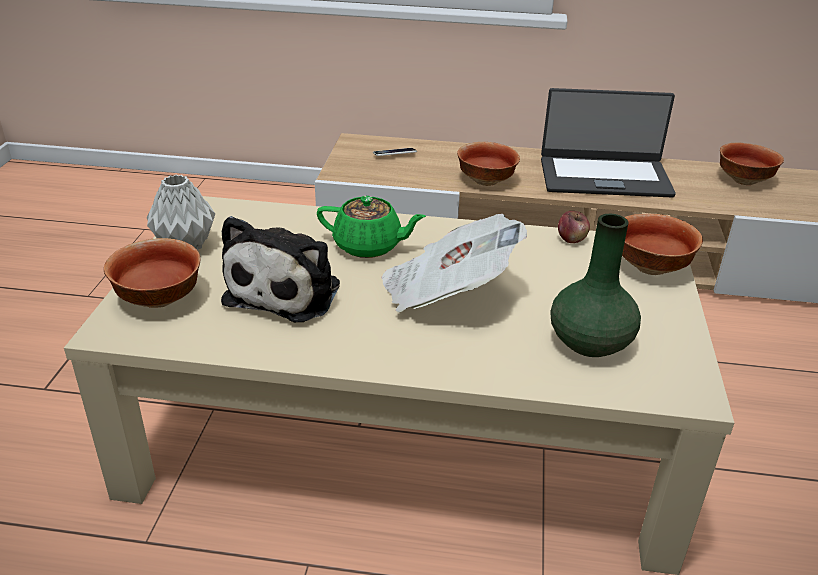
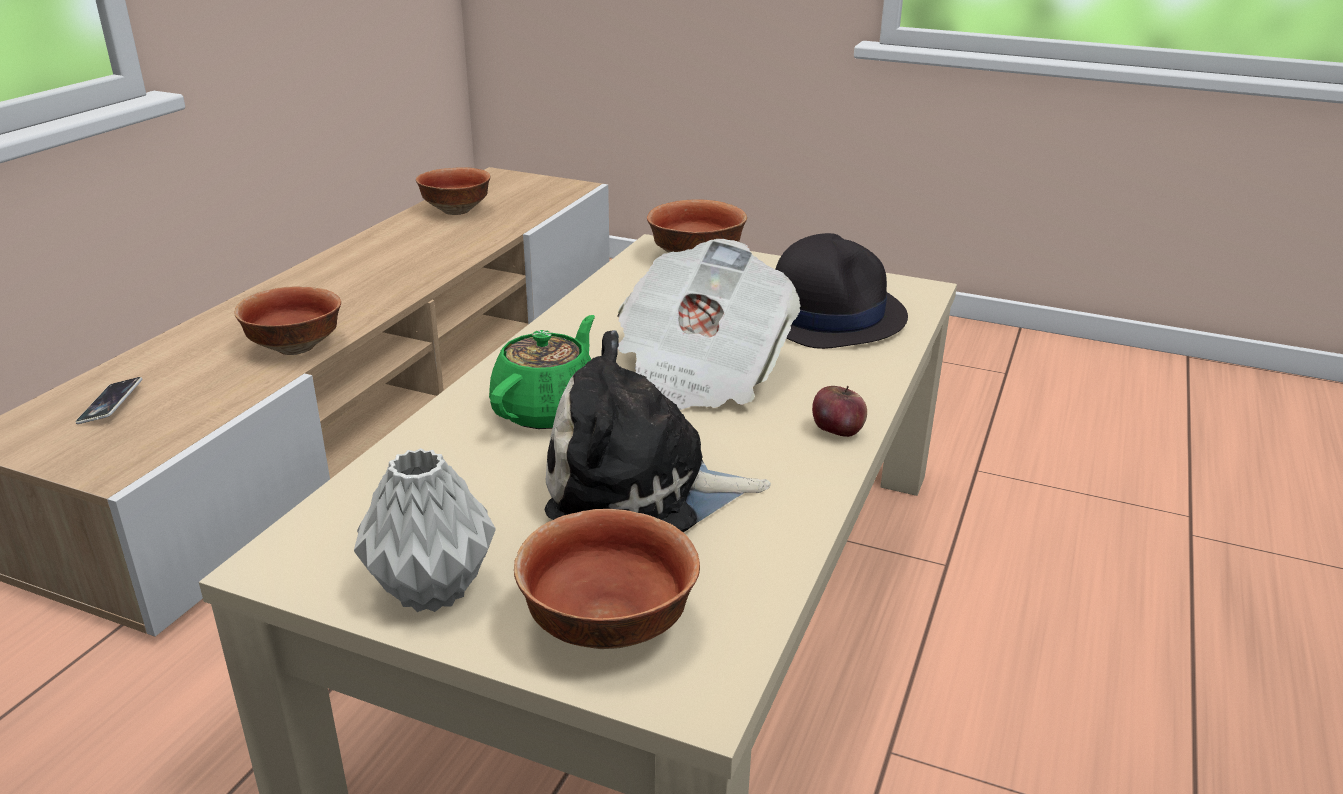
camera: 75 degrees left, 5 degrees down
plush toy [221,216,340,322] -> plush toy turned 150 degrees clockwise [545,330,771,532]
laptop [541,88,676,198] -> none
green vase [550,214,641,357] -> black hat [775,233,908,349]
apple [558,211,590,243] -> apple moved to [812,386,867,437]

